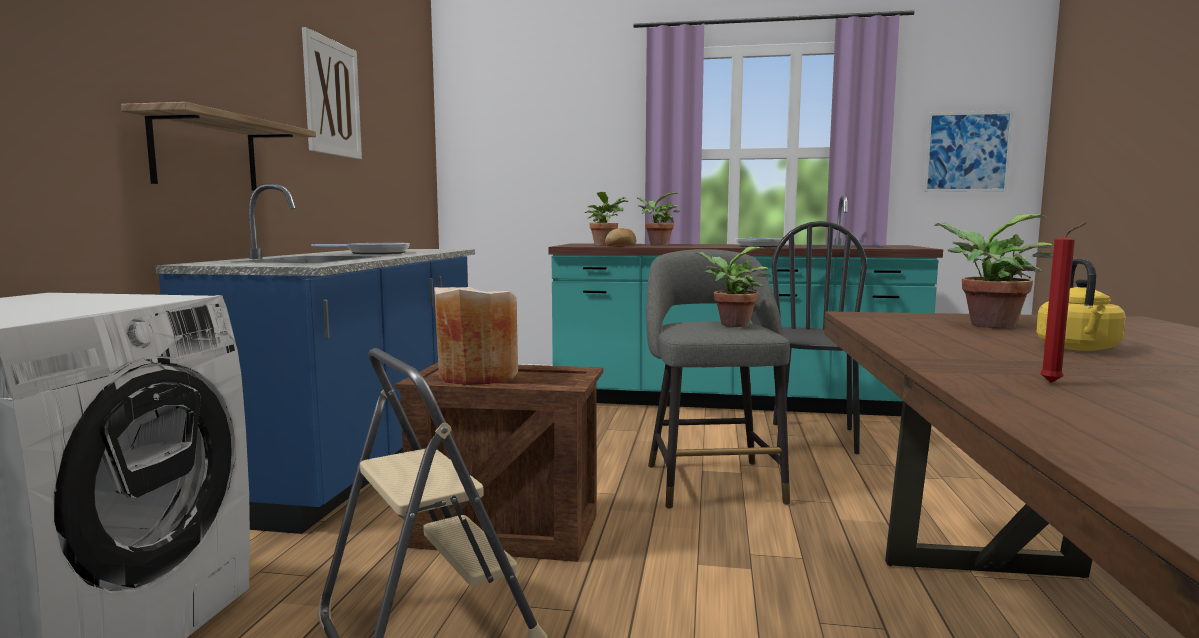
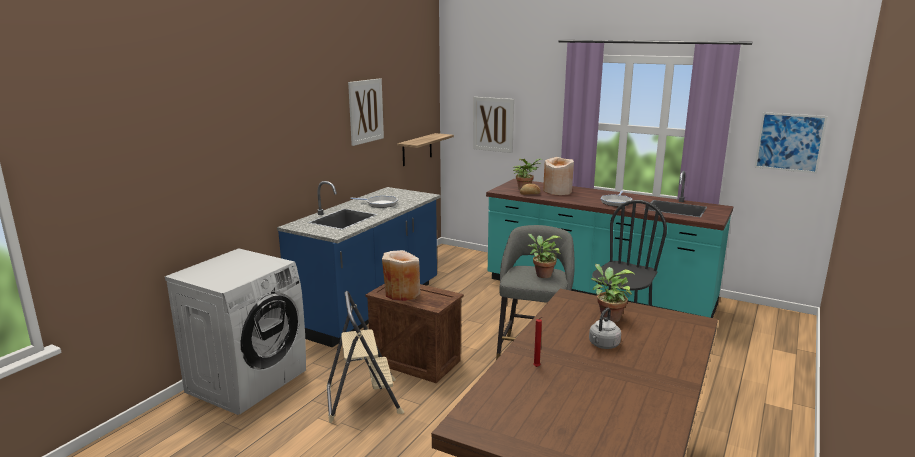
camera: 20 degrees right, 10 degrees up
shelf [121,102,316,191] -> shelf moved to [397,133,454,166]
potted plant [637,193,680,245] -> beige vase [543,157,574,195]
yellow kettle [1036,258,1126,351] -> grey kettle [589,308,621,349]
none -> picture [473,97,514,153]

